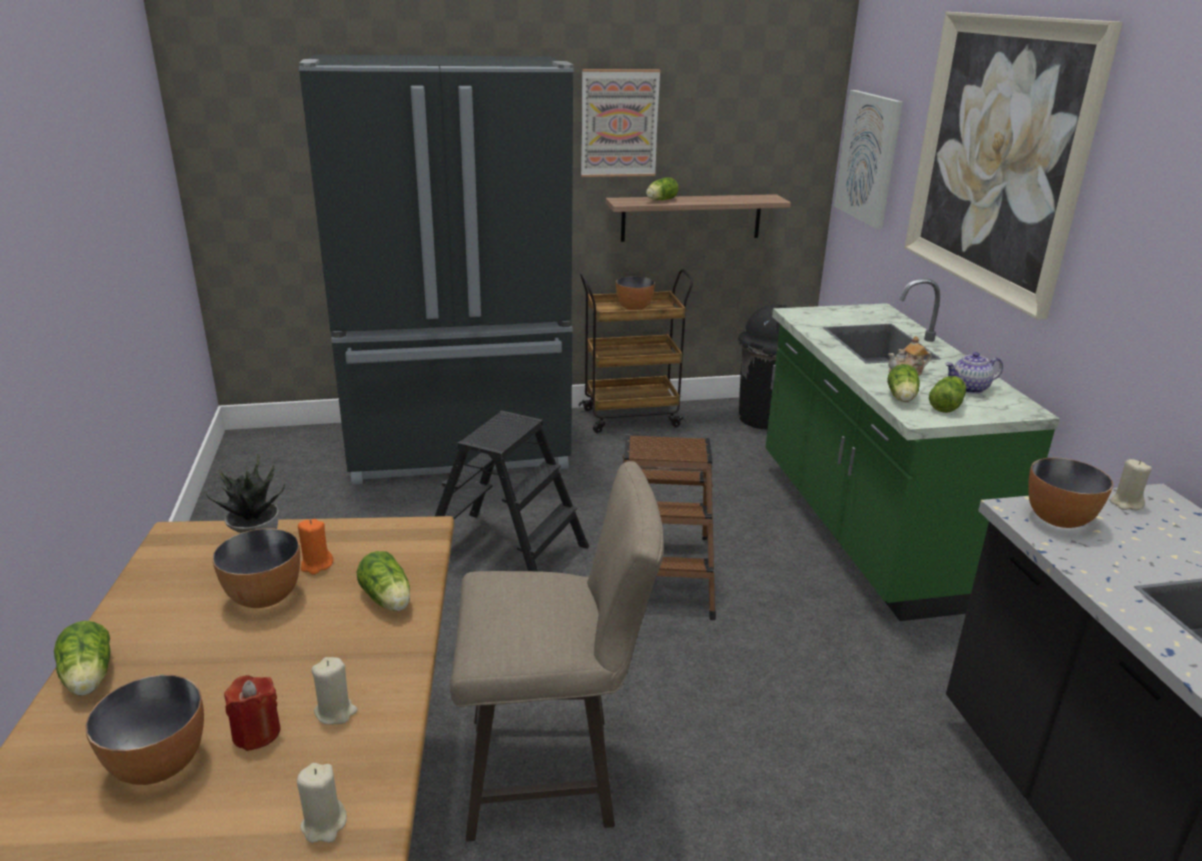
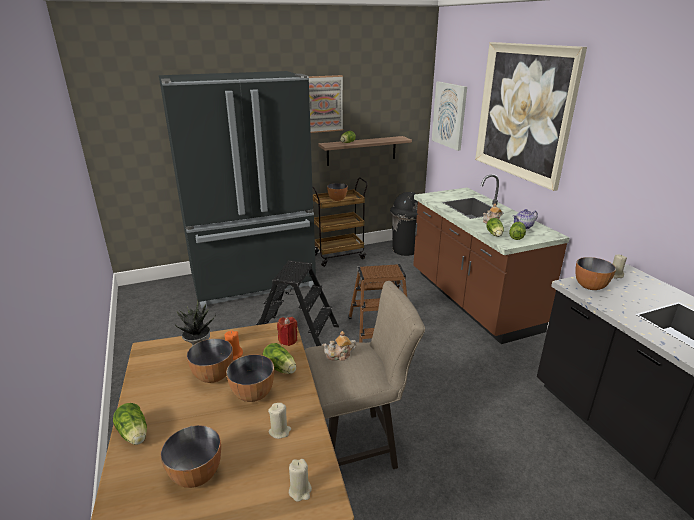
camera: 10 degrees left, 0 degrees up
red candle [224,675,281,751] -> red candle moved to [277,317,297,346]
green counter [766,278,1060,621] -> brown counter [413,174,569,344]
none -> bowl [226,354,274,402]
none -> teapot [322,331,356,361]

